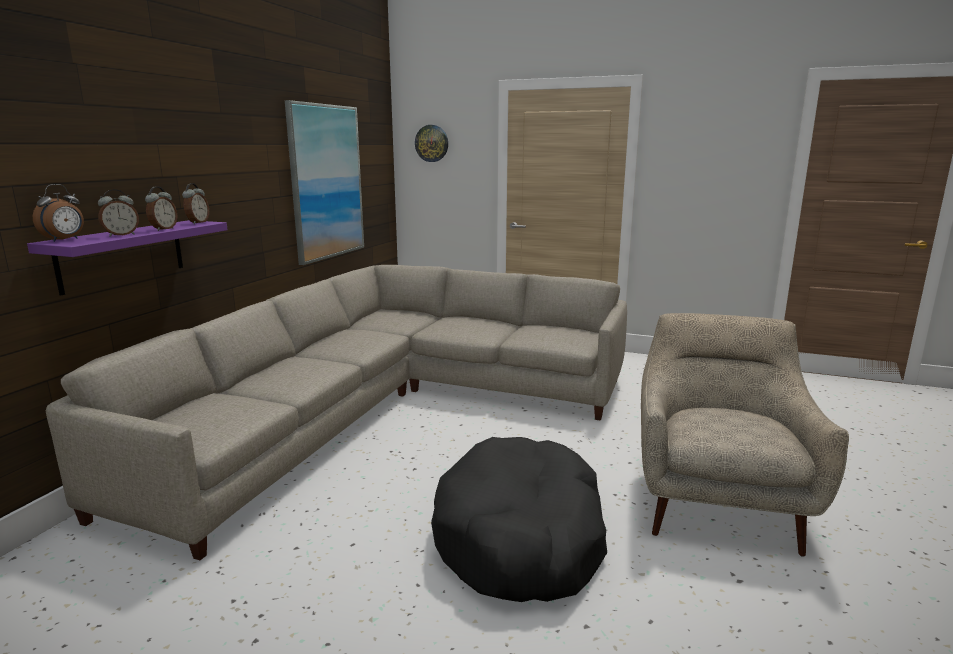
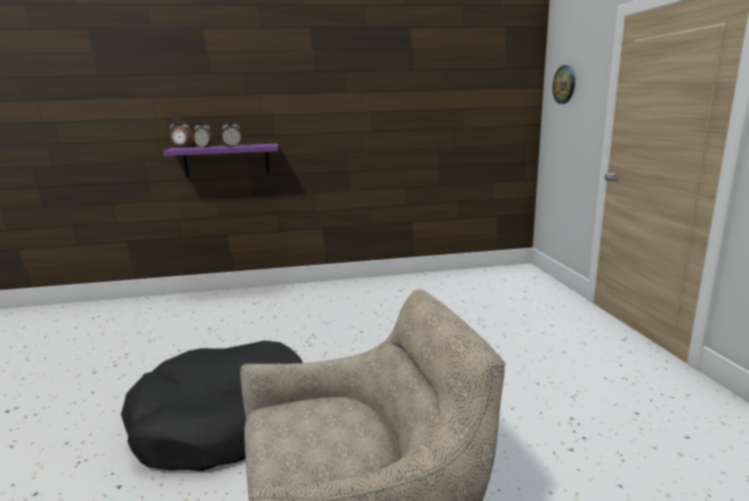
camera: 60 degrees right, 0 degrees up
grey sofa [46,265,627,560] -> none
alarm clock [182,183,209,224] -> none
picture [285,100,364,265] -> none

